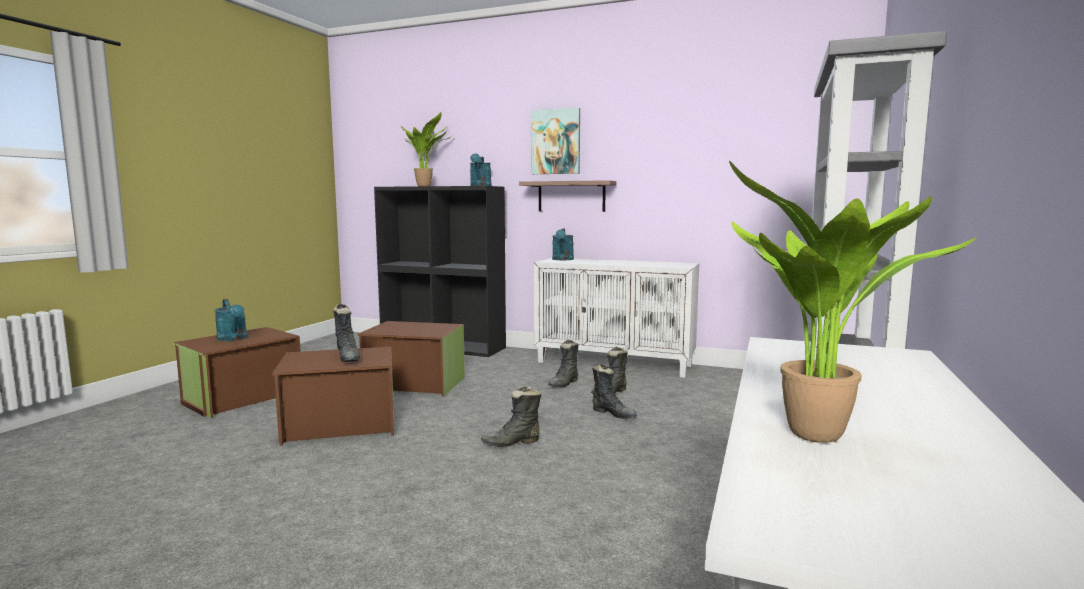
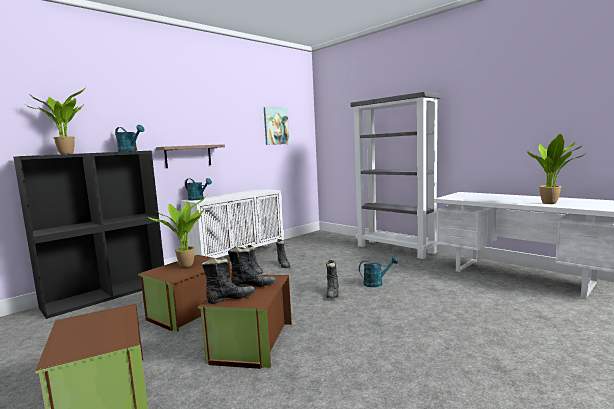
camera: 65 degrees left, 0 degrees up
turquoise watering can [214,299,247,341] -> turquoise watering can moved to [359,257,398,287]
picture [531,108,580,174] -> picture moved to [264,107,290,145]
black boot [592,365,637,419] -> black boot moved to [202,258,256,304]
none -> potted plant [148,195,207,267]

